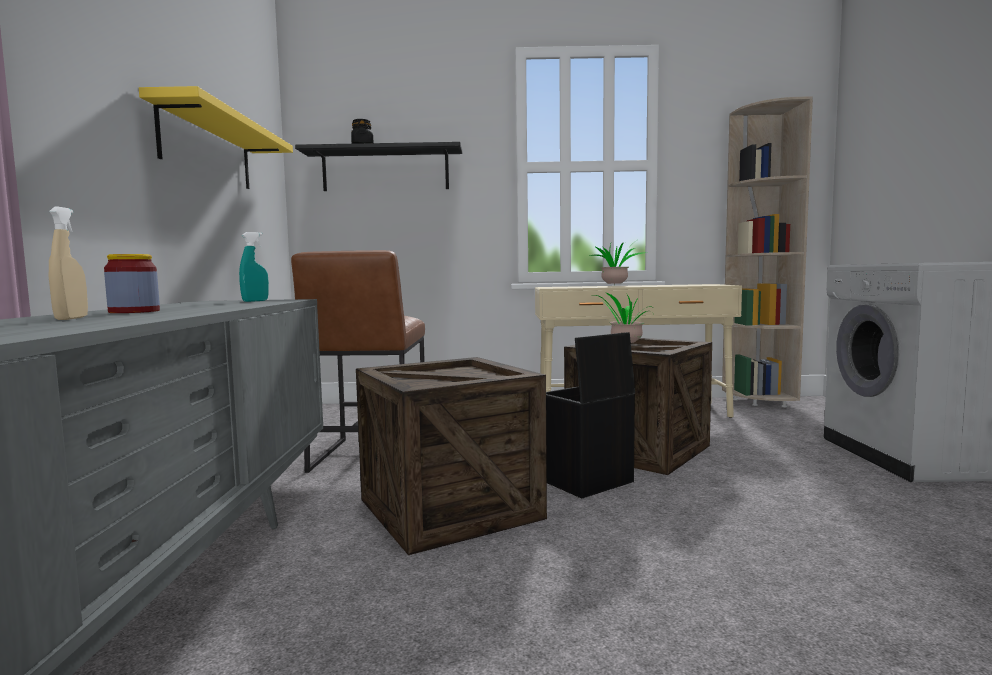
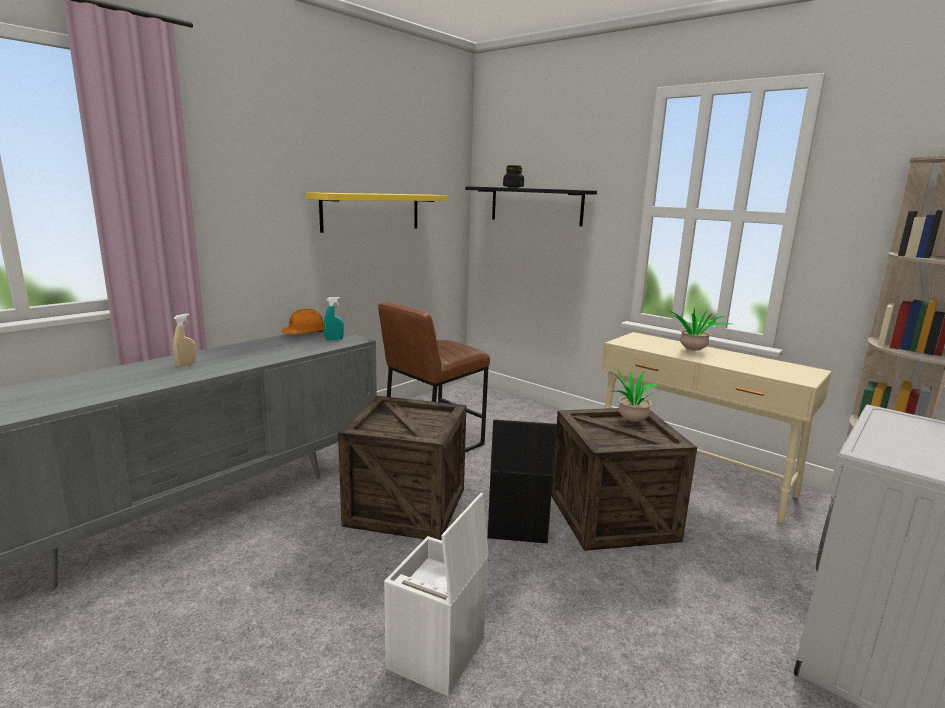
camera: 40 degrees right, 10 degrees up
jar [104,254,160,313] -> none
none -> orange hard hat [281,308,324,334]
none -> white storage box [384,493,488,696]

